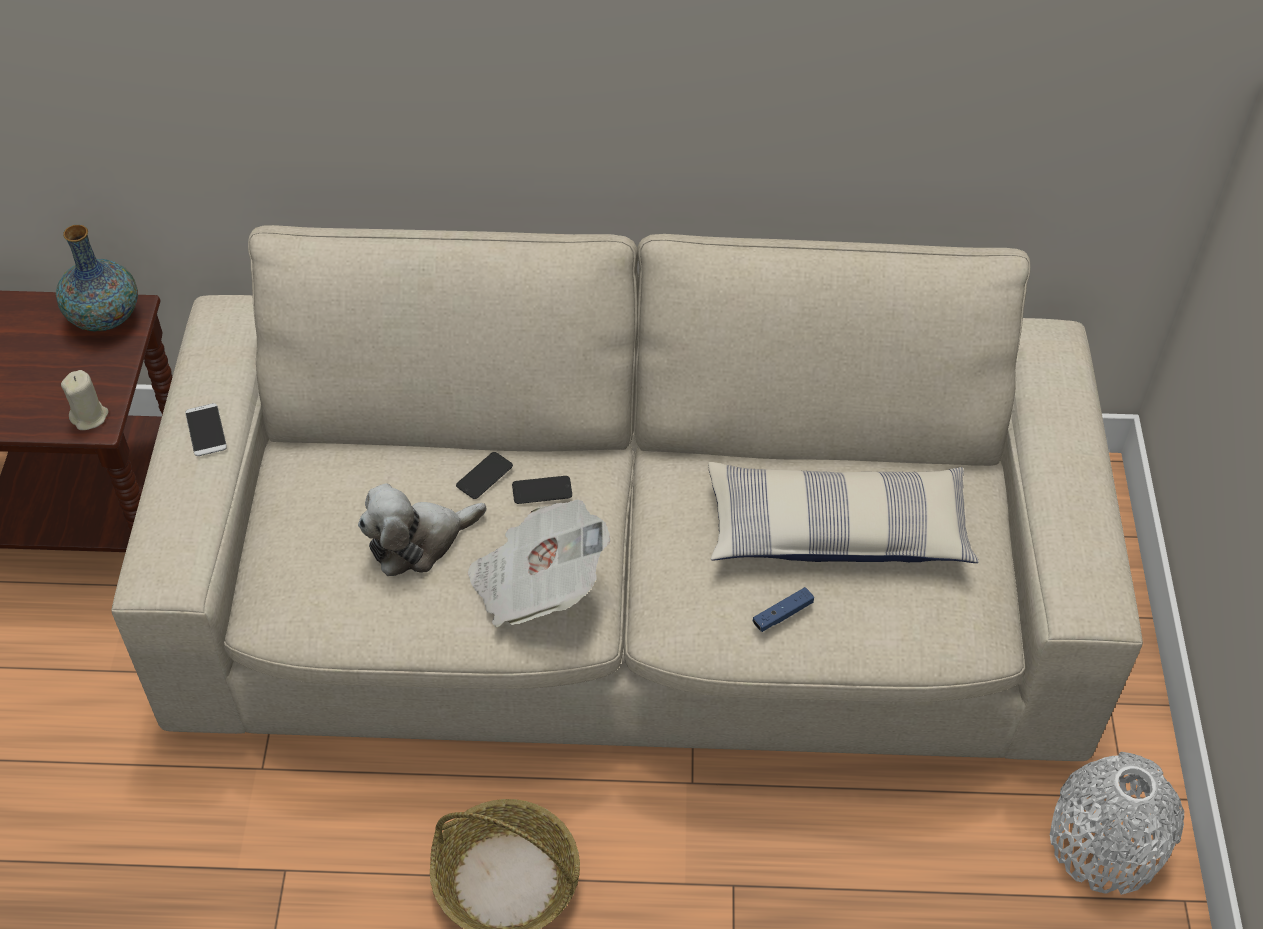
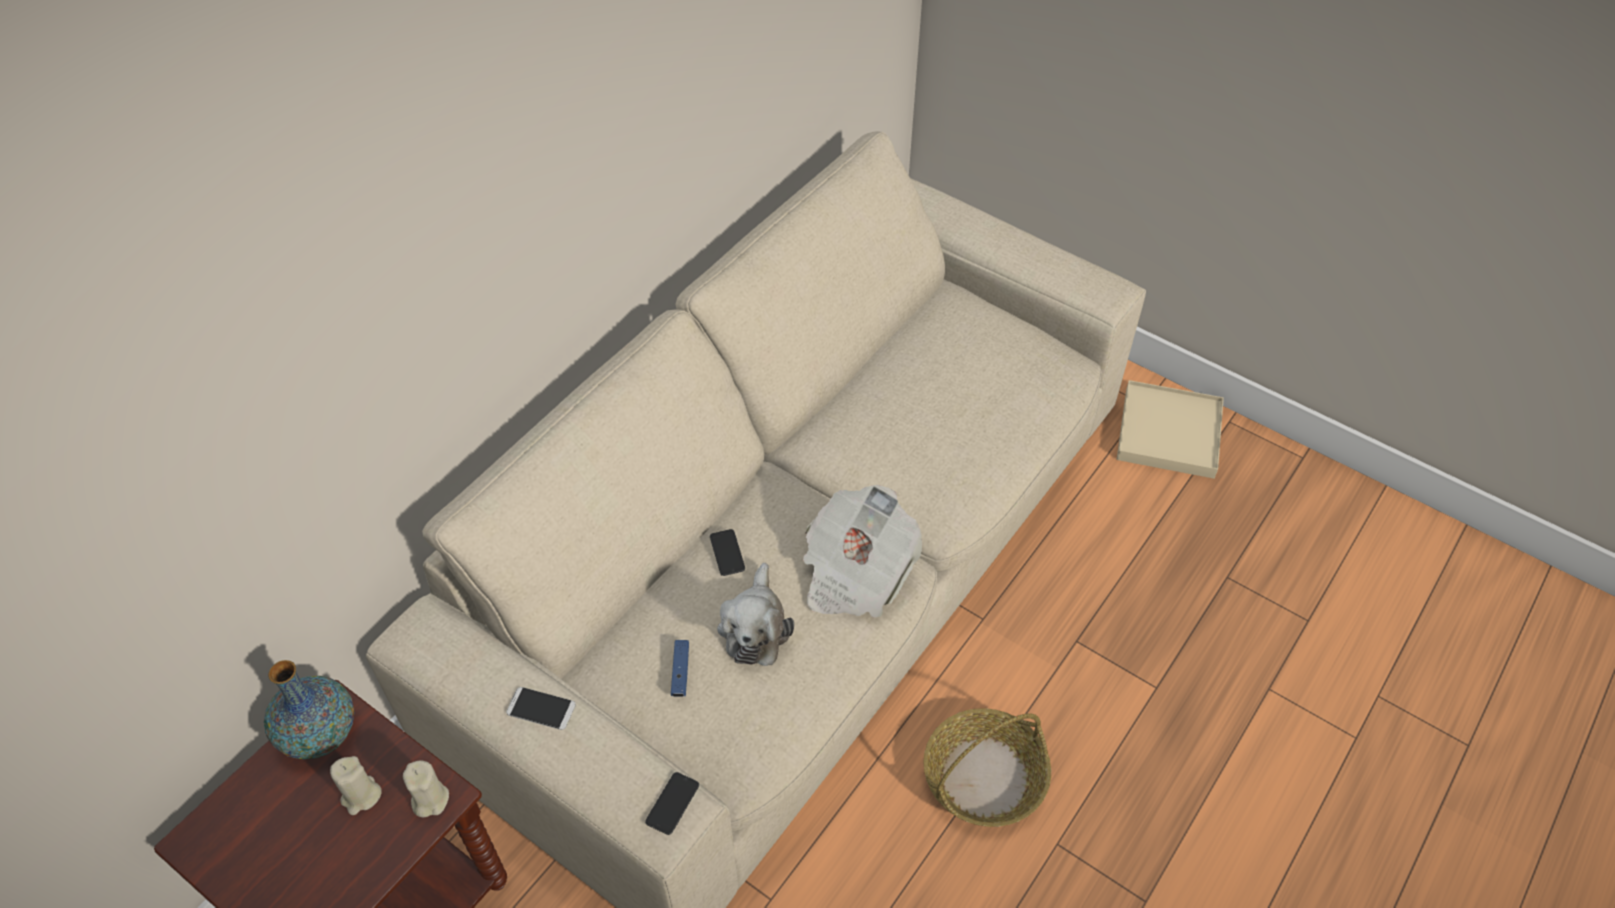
camera: 55 degrees left, 0 degrees up
phone [512,476,572,504] -> phone moved to [645,772,699,835]
pillow [708,462,979,563] -> none
blue game controller [753,587,814,632] -> blue game controller moved to [671,640,689,697]
white vase [1050,752,1184,895] -> beige tray [1117,380,1224,479]
none -> beige candle [330,756,382,815]

